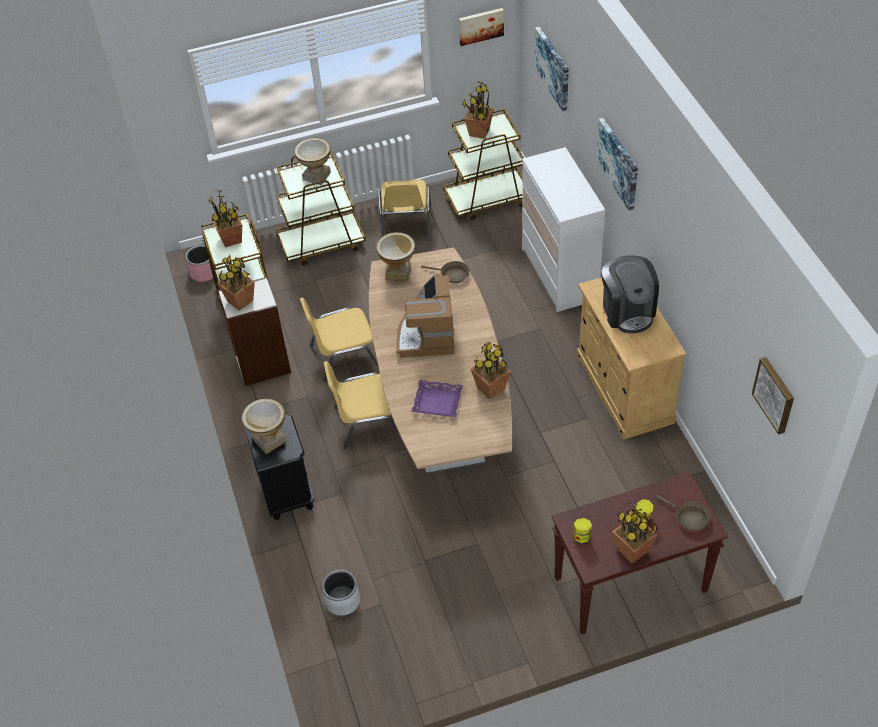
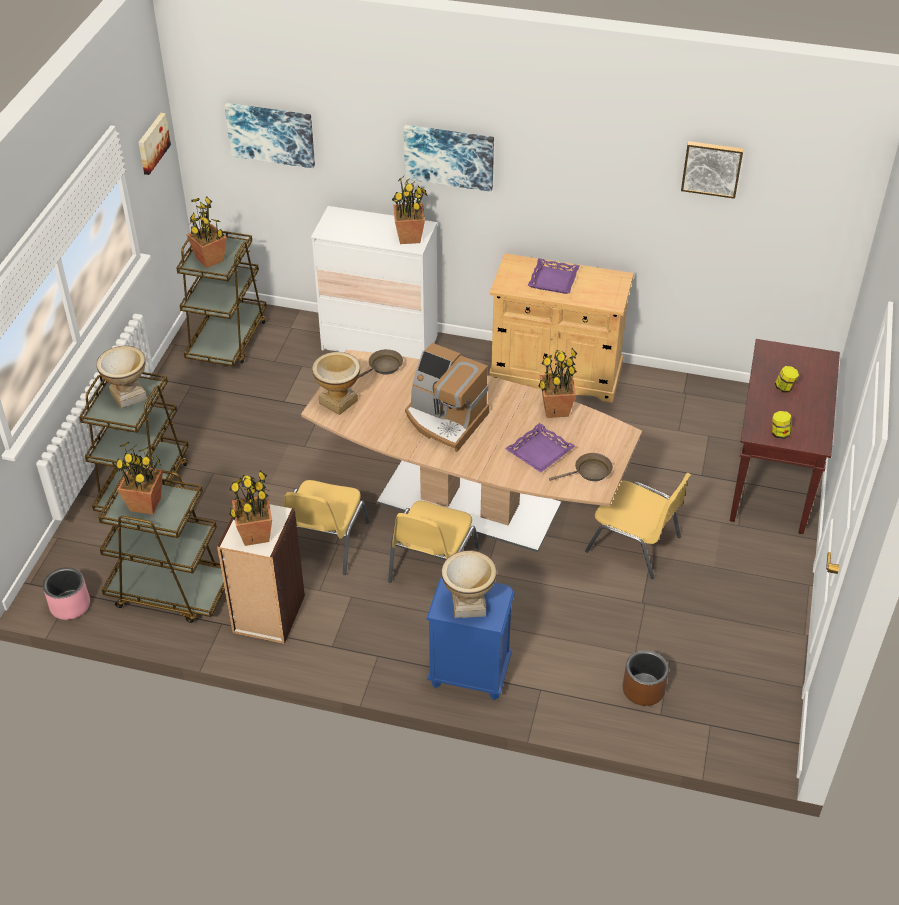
camera: 60 degrees left, 5 degrees down
black nightstand [245,414,314,520] -> blue nightstand [426,577,515,700]
grey planter [322,570,360,616] -> brown planter [623,650,669,706]
yellow chair [378,180,431,241] -> yellow chair moved to [585,473,691,579]
coffee machine [601,255,659,334] -> purple tray [528,258,580,294]
potted plant [612,503,658,564] -> potted plant moved to [392,176,428,244]
brown frying pan [656,495,711,530] -> brown frying pan moved to [549,453,613,481]
picture [752,357,794,435] -> picture moved to [681,141,744,199]

